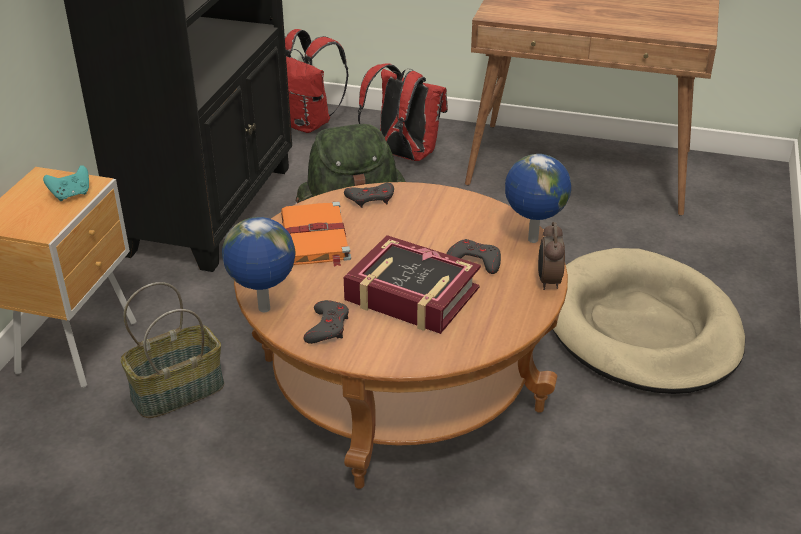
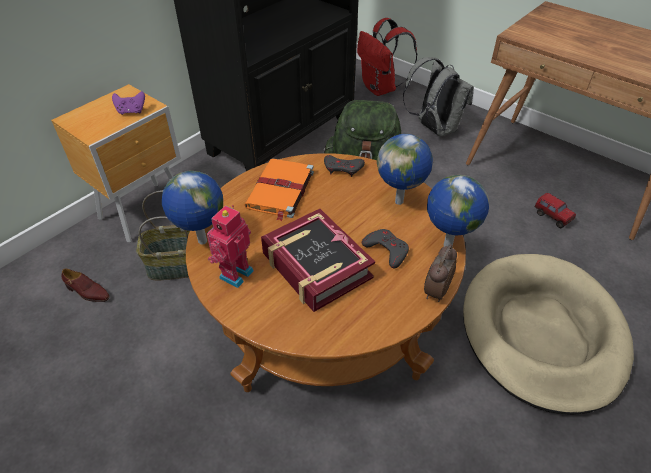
camera: 25 degrees right, 10 degrees up
turquoise game controller [43,165,89,201] -> purple game controller [112,91,145,115]
grey game controller [304,300,349,344] -> toy robot [207,205,254,288]
red backpack [358,63,448,161] -> grey backpack [403,57,474,137]
none -> brown shoe [61,268,110,302]
none -> globe [377,134,433,205]
none -> toy truck [534,193,576,228]

